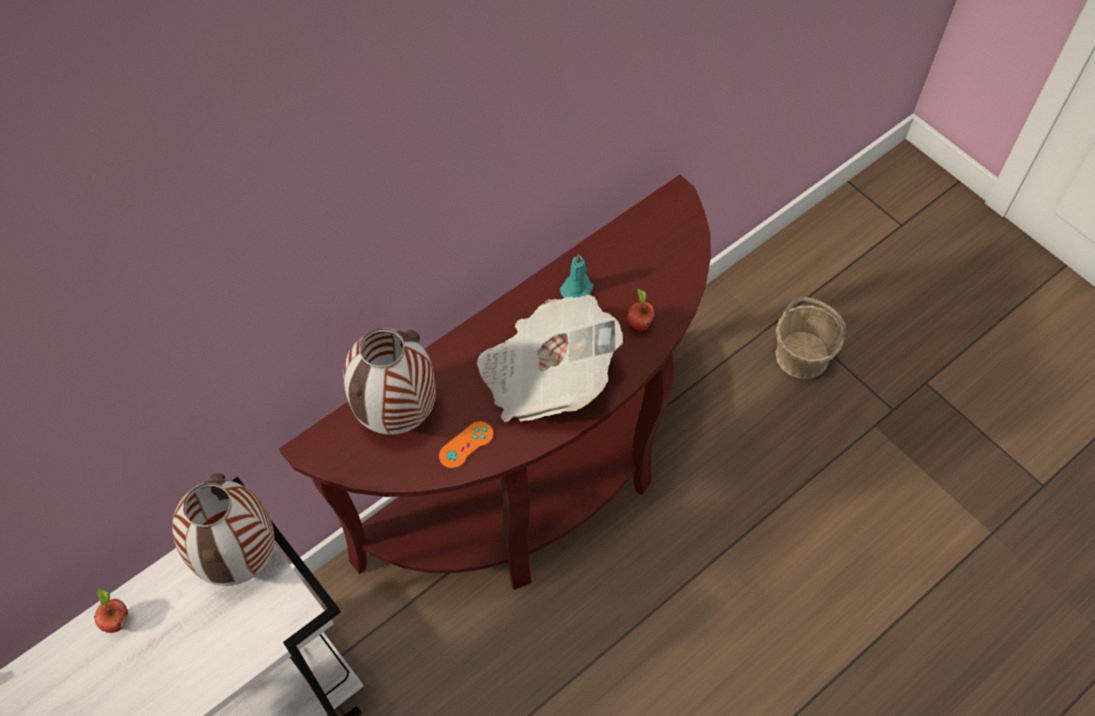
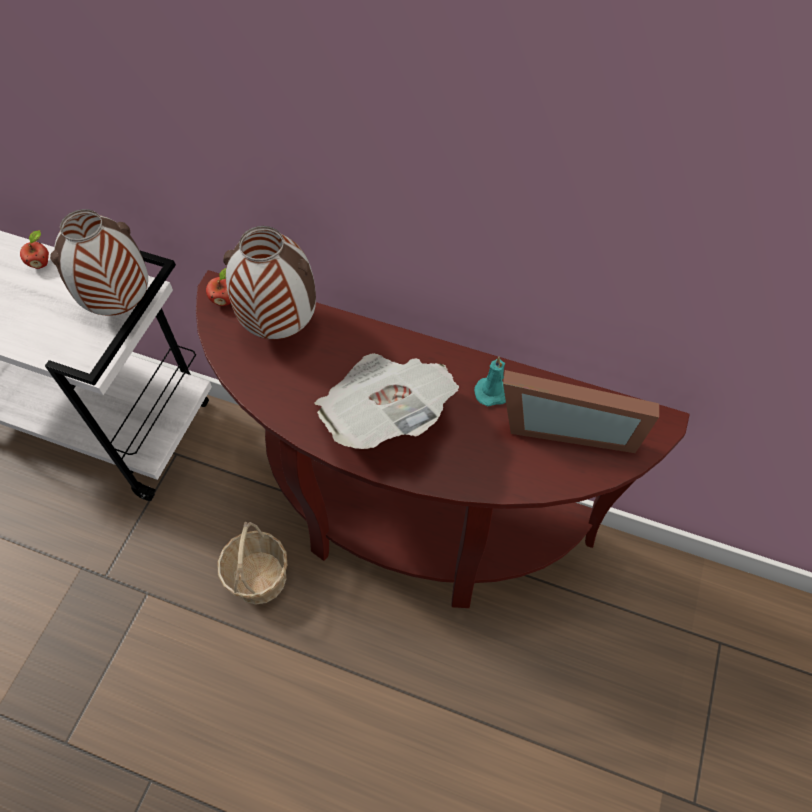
camera: 60 degrees right, 0 degrees up
orange game controller [439,421,493,468] -> none
apple [626,288,654,331] -> apple moved to [206,268,231,306]
basket [775,297,846,379] -> basket moved to [217,522,287,605]
none -> picture frame [503,370,659,453]

